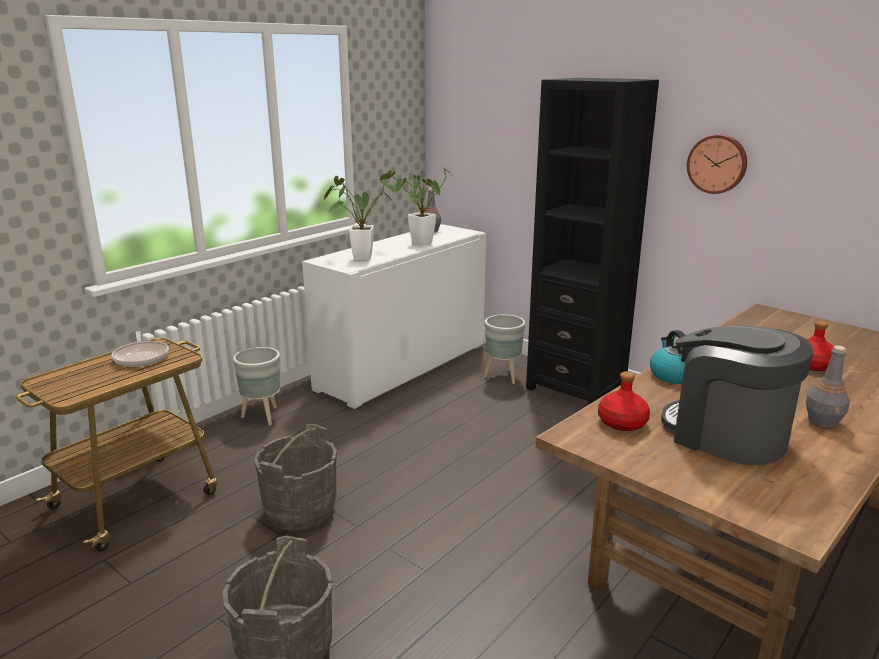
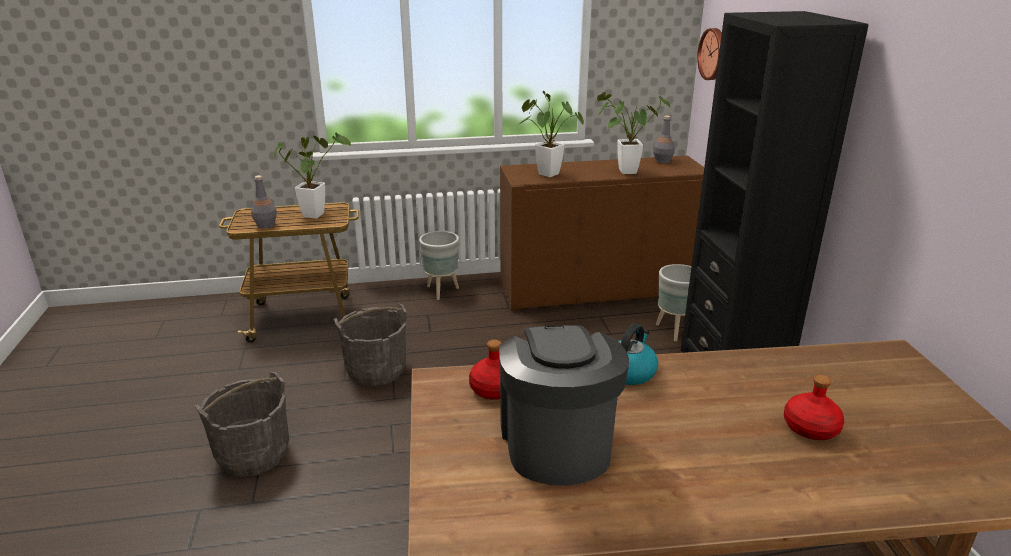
camera: 40 degrees right, 5 degrees up
frying pan [111,331,169,367] -> potted plant [274,133,351,219]
white cabinet [302,224,486,409] -> brown cabinet [500,155,704,311]
wall clock [687,135,747,194] -> wall clock moved to [697,28,722,80]
grey bottle [805,346,850,428] -> grey bottle moved to [251,175,277,229]

